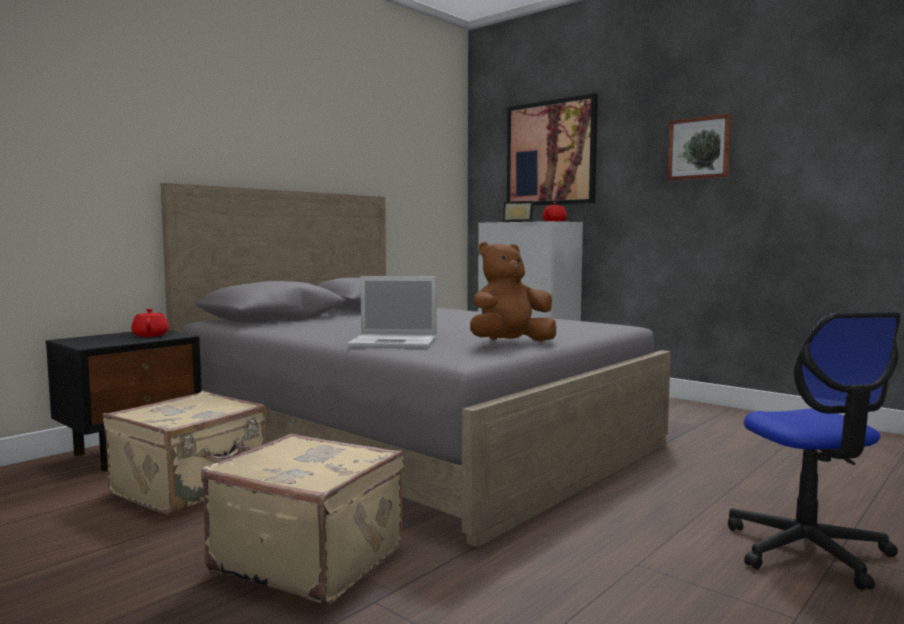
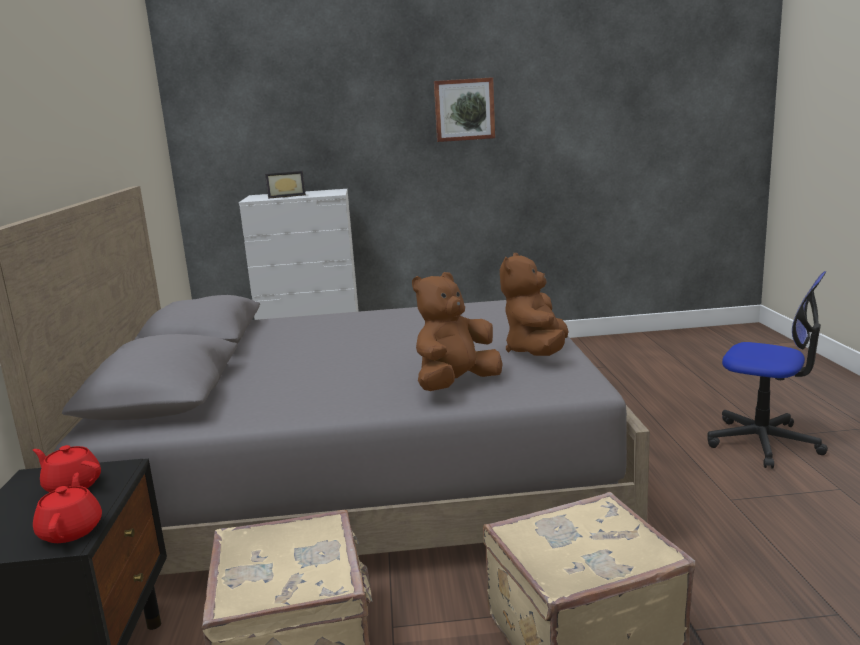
camera: 45 degrees left, 10 degrees up
laptop [347,276,437,348] -> brown plush toy [412,272,503,391]
picture [507,93,598,206] -> none
red teapot [542,202,567,222] -> red teapot moved to [33,473,102,543]

